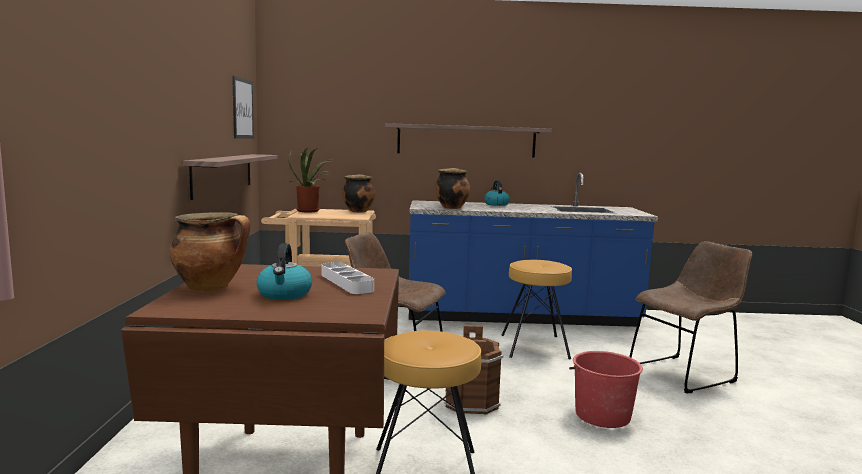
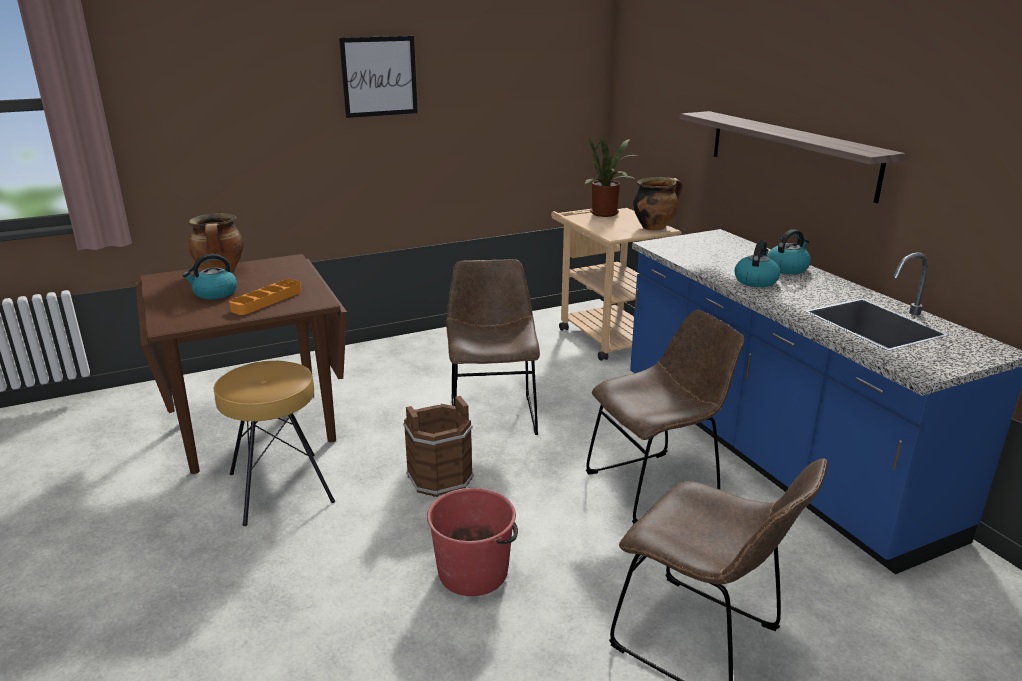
camera: 65 degrees right, 15 degrees up
shelf [183,154,278,200] -> none
picture [232,76,254,138] -> picture moved to [339,36,418,118]
white tray [321,262,374,294] -> orange tray [229,279,301,315]
cooking pot [435,168,470,209] -> none
brown stool [501,260,572,359] -> brown chair [586,310,744,524]
none -> kettle [734,240,781,287]

